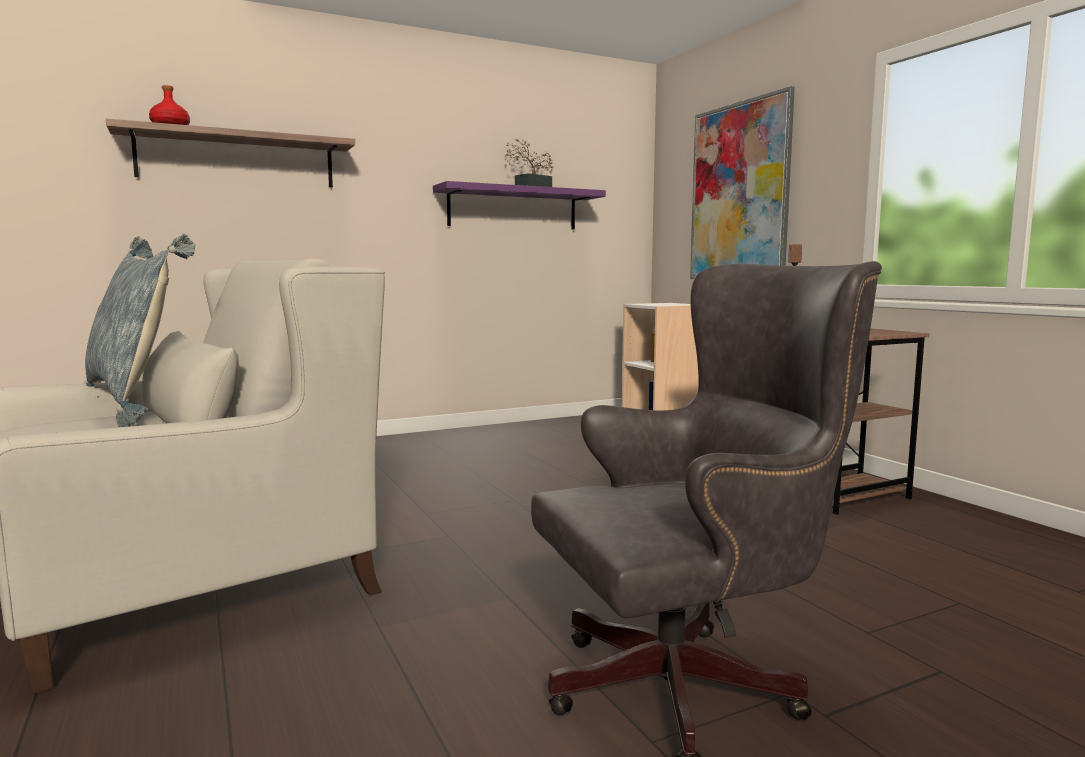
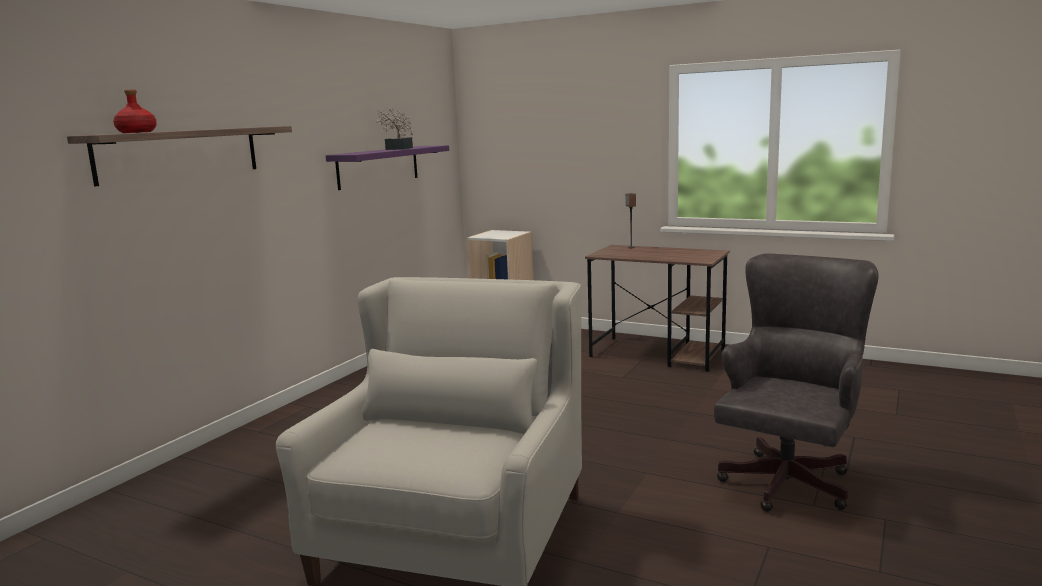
camera: 35 degrees left, 5 degrees up
pillow [84,233,196,427] -> none
picture [690,86,795,279] -> none

